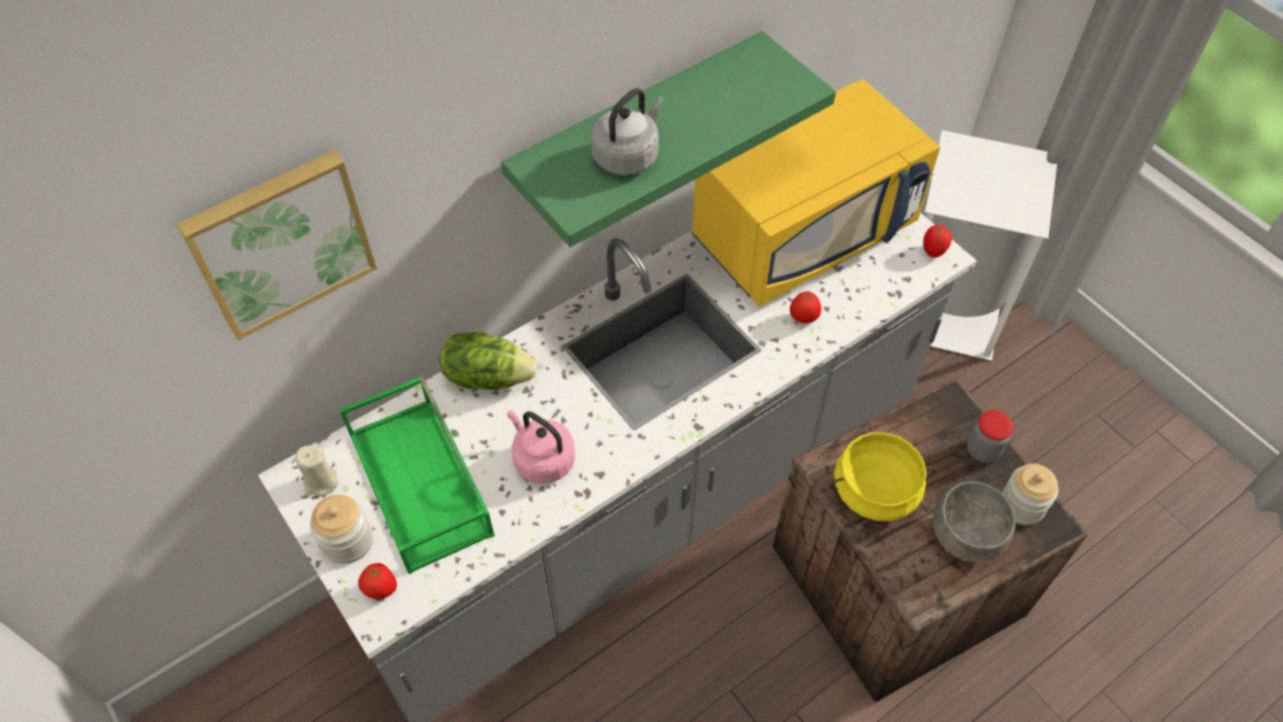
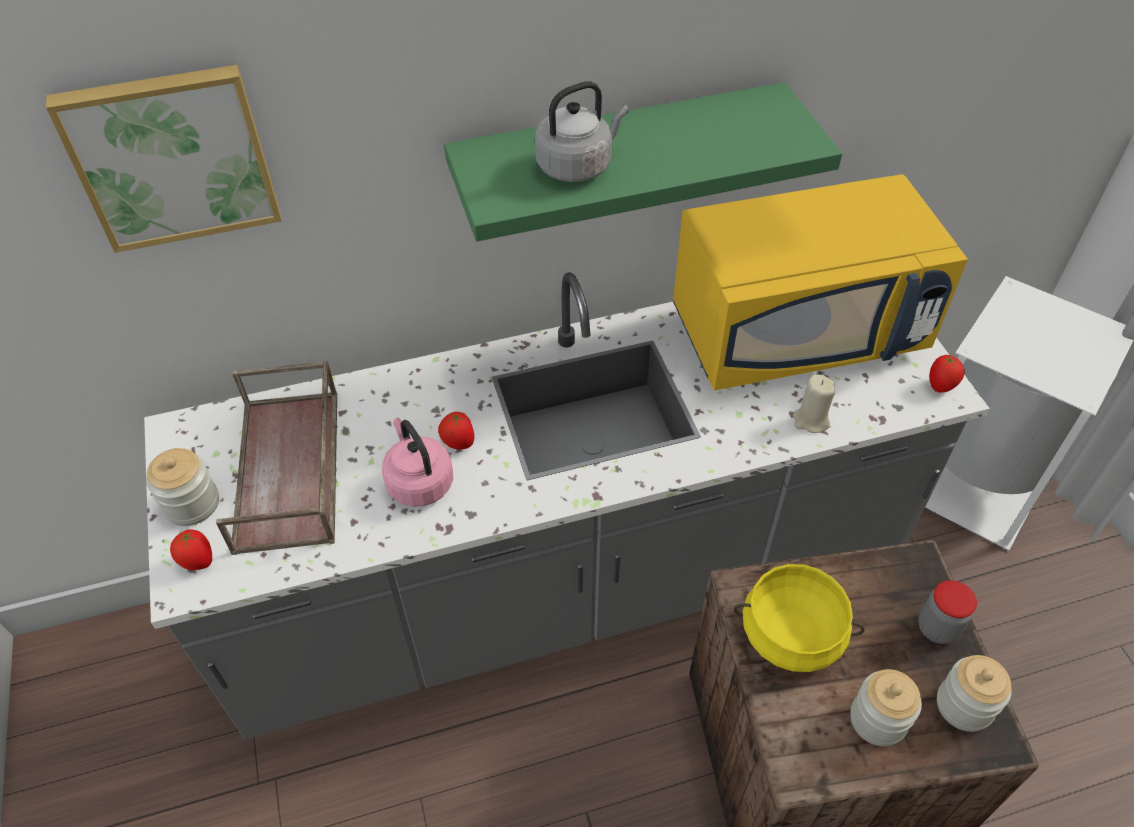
camera: 20 degrees right, 5 degrees down
beige candle [295,445,338,496] -> beige candle moved to [793,374,835,433]
green tray [339,375,495,574] -> brown tray [216,361,337,555]
lettuce [439,332,538,390] -> none
tomato [790,291,821,323] -> tomato moved to [438,412,474,450]
grey bowl [933,482,1015,562] -> jar [851,669,922,746]

